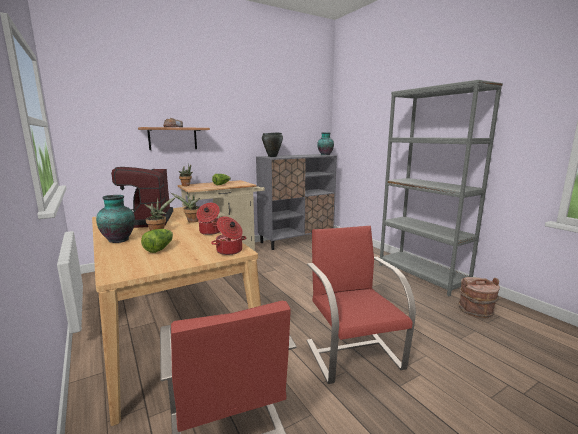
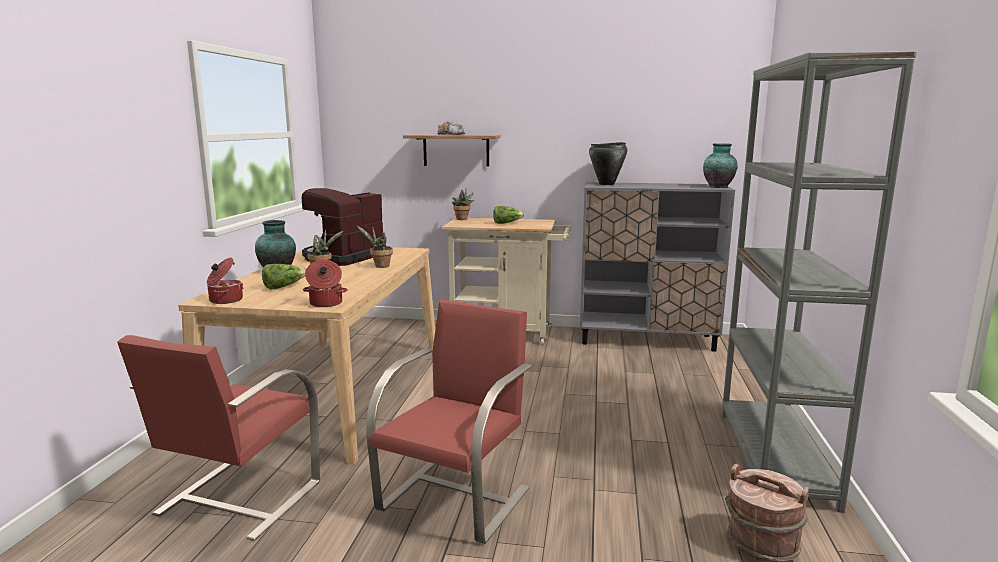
camera: 40 degrees right, 0 degrees up
cooking pot [196,203,220,235] -> cooking pot moved to [207,258,244,304]

